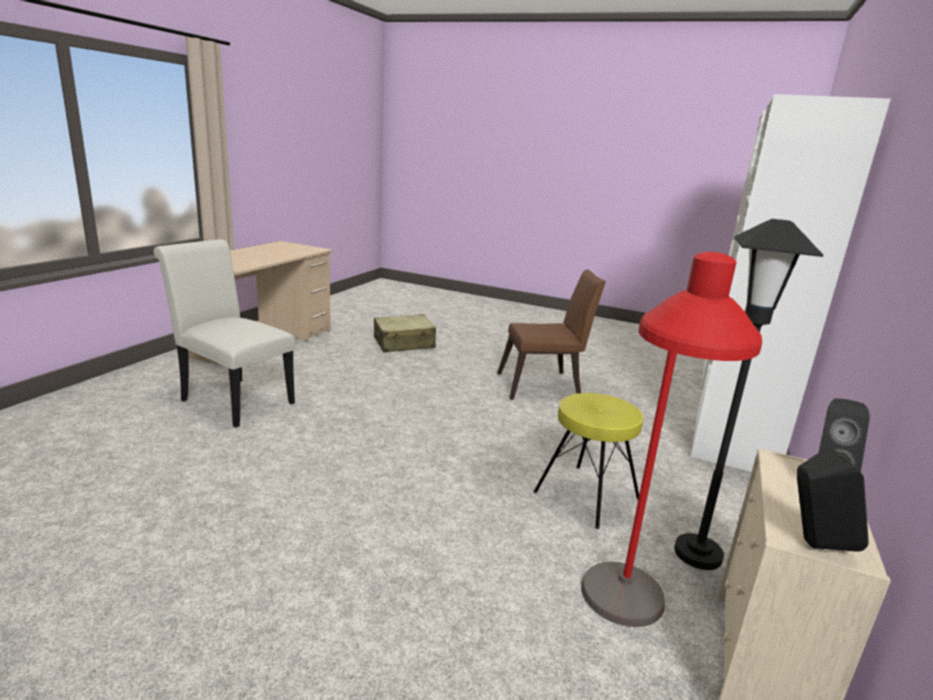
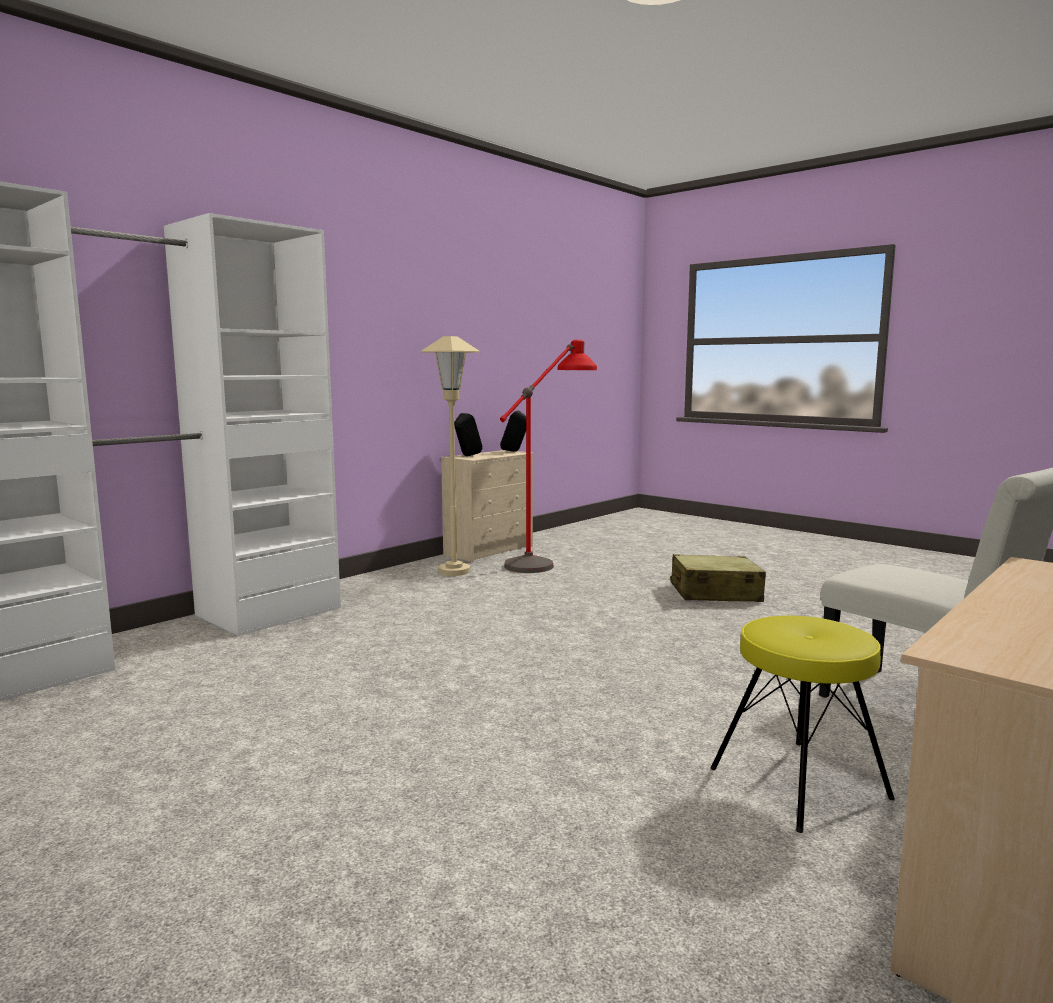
camera: 160 degrees left, 10 degrees down
beige suitcase [374,314,436,352] -> beige suitcase moved to [670,554,766,602]
brown chair [497,269,606,400] -> none
yellow stool [534,393,643,529] -> yellow stool moved to [710,616,895,833]
black floor lamp [674,219,823,570] -> beige floor lamp [421,336,480,576]

